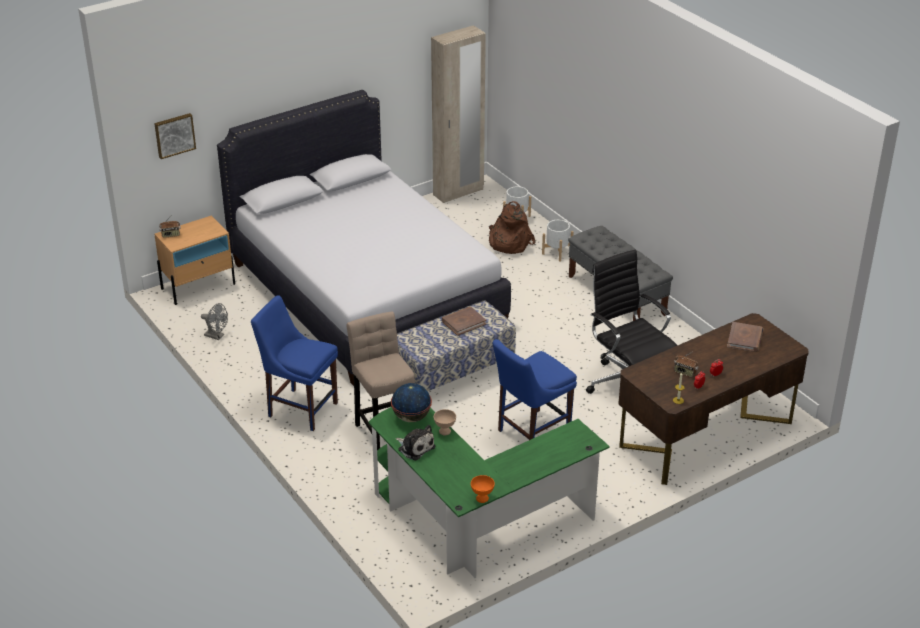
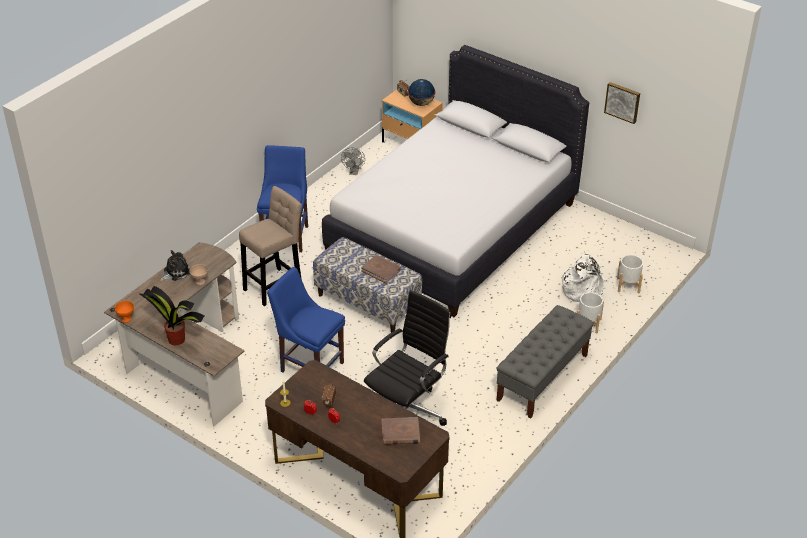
camera: 70 degrees right, 5 degrees up
picture [154,113,196,159] -> picture moved to [604,82,640,124]
green desk [369,407,610,578] -> brown desk [104,242,245,427]
globe [391,383,432,422] -> globe moved to [408,79,436,106]
plush toy [396,425,435,460] -> plush toy turned 150 degrees counterclockwise [160,250,190,281]
beige wardrobe [431,25,486,203] -> none
brown backpack [489,201,536,254] -> white backpack [561,254,608,302]
none -> potted plant [138,286,204,345]

